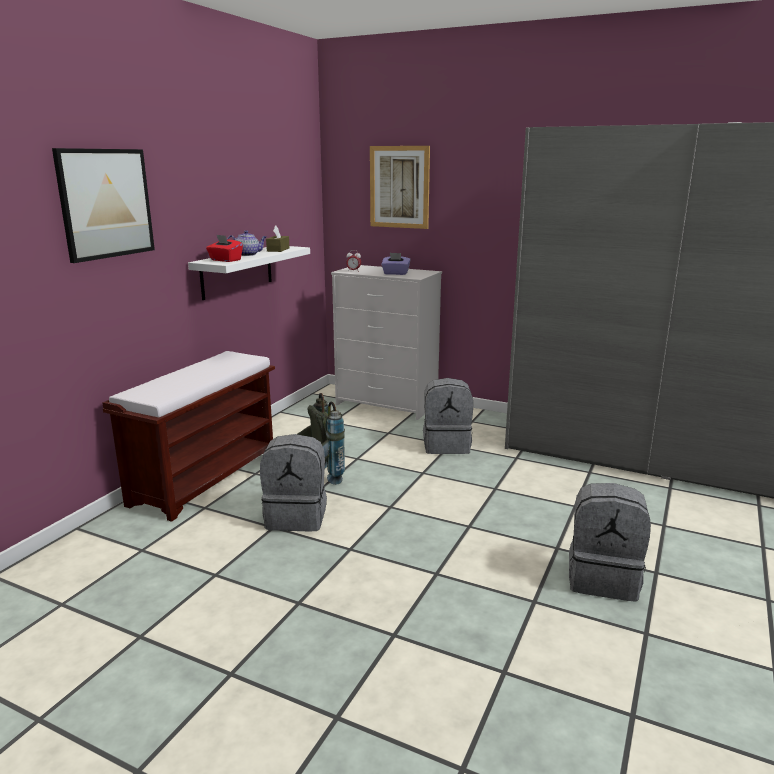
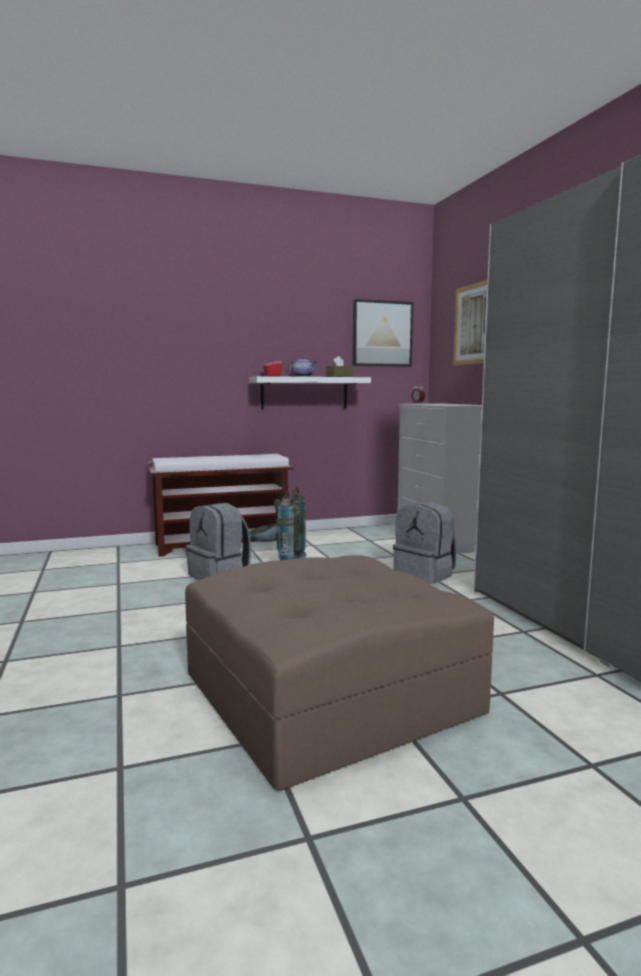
camera: 45 degrees right, 10 degrees down
picture [52,148,155,263] -> picture moved to [353,299,413,367]
purple tissue box [381,253,410,275] -> none
grey backpack [569,483,651,602] -> brown ottoman [185,555,494,791]

